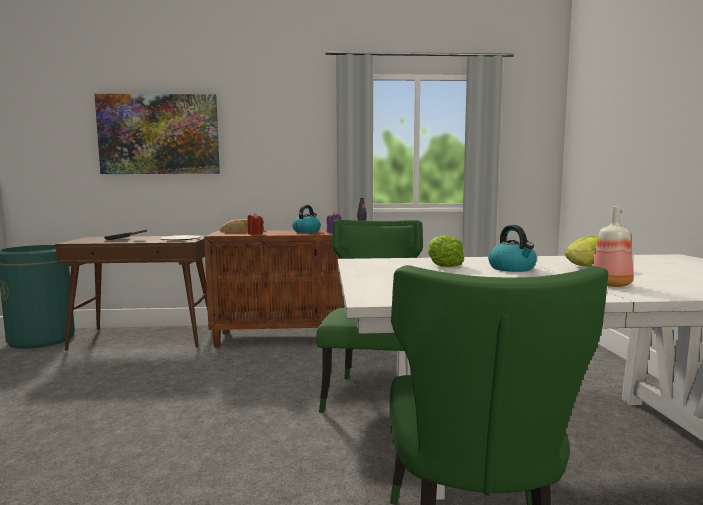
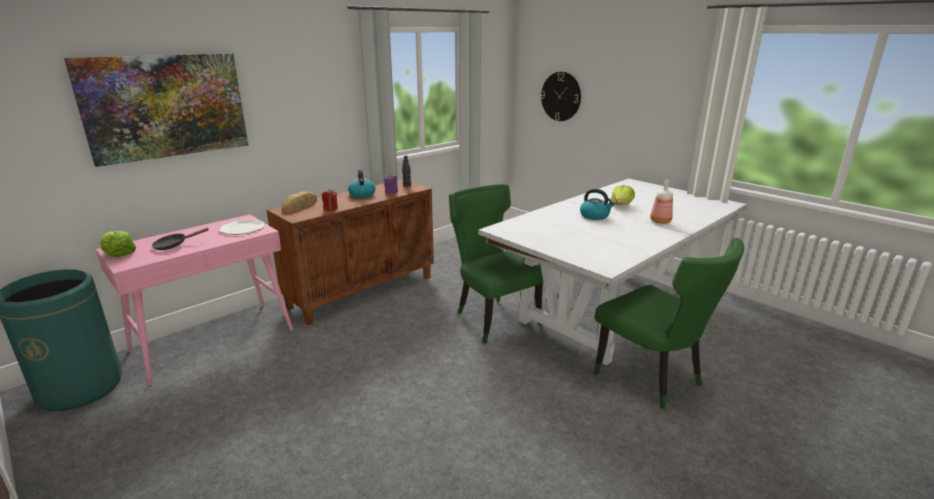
camera: 40 degrees left, 15 degrees up
brown console table [55,236,208,351] -> pink console table [96,214,293,386]
lettuce [427,236,464,267] -> lettuce moved to [101,231,136,257]
none -> wall clock [541,72,581,121]

